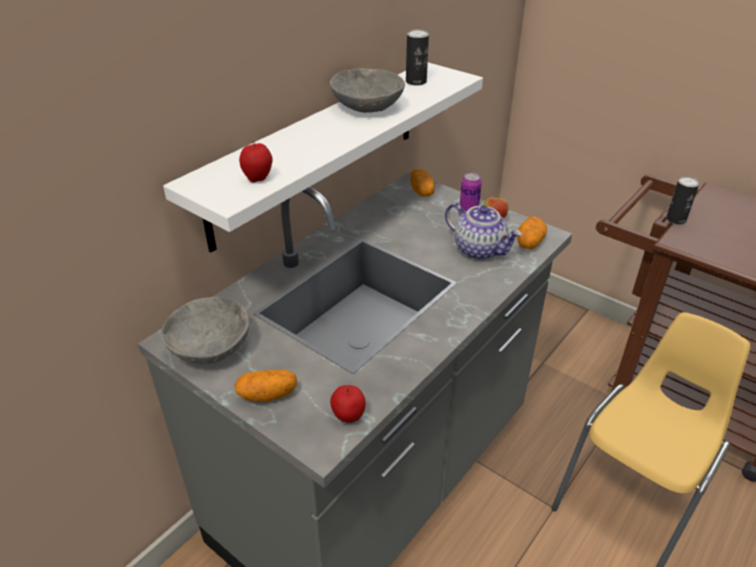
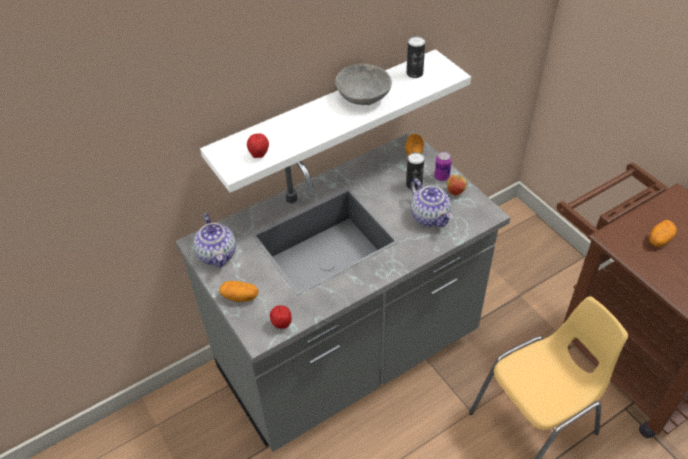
camera: 20 degrees right, 10 degrees up
grey bowl [160,297,249,364] -> teapot [193,213,236,268]
potato [517,216,547,249] -> potato moved to [649,220,677,247]
can [666,176,699,224] -> can moved to [406,152,424,190]

